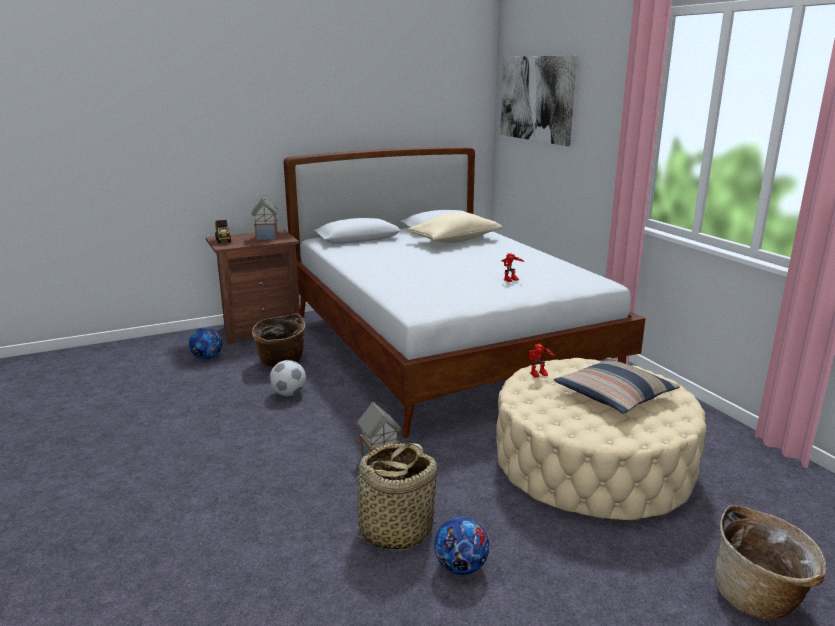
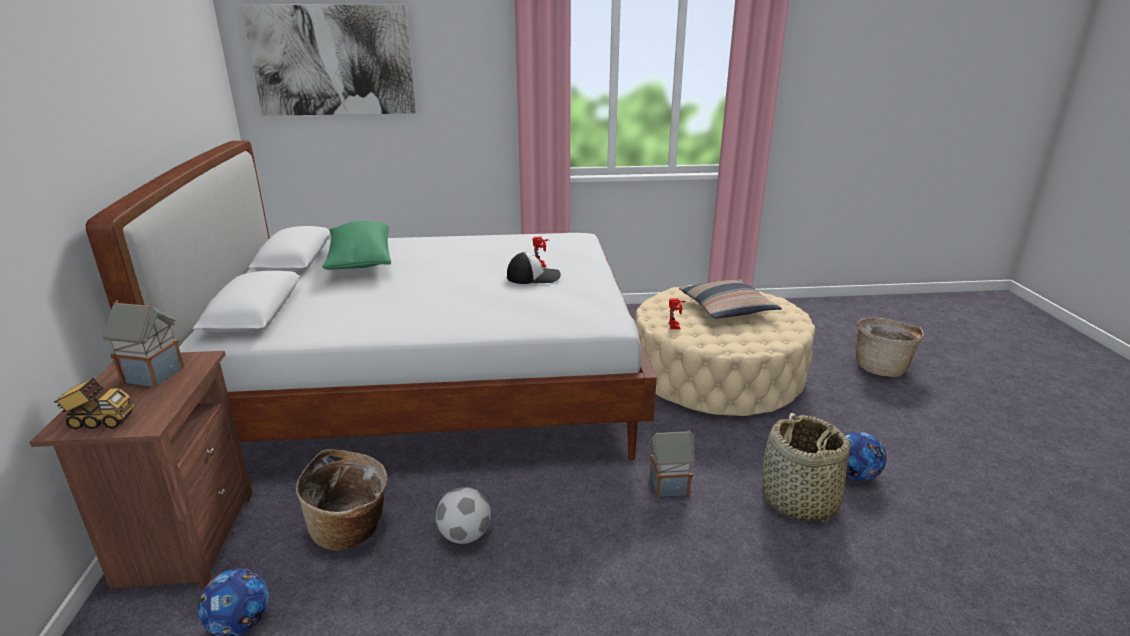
camera: 70 degrees left, 5 degrees up
beige pillow [408,212,503,243] -> green pillow [322,221,391,270]
none -> cap [507,252,561,284]

